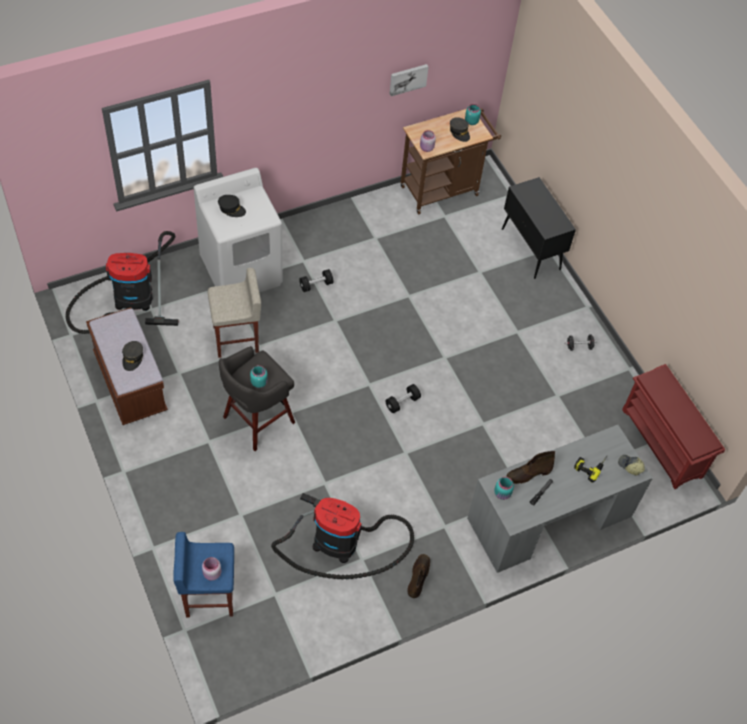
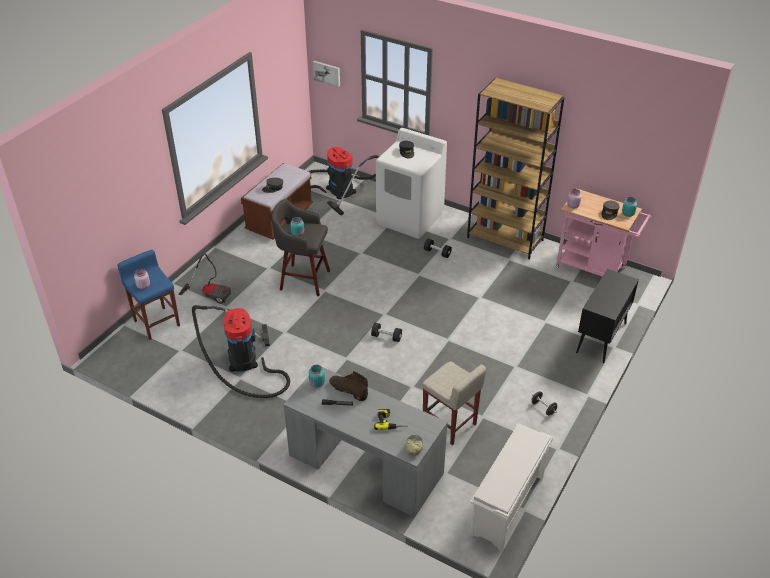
camera: 60 degrees right, 15 degrees down
beige stool [208,268,261,358] -> beige stool moved to [422,361,486,445]
picture [390,64,429,96] -> picture moved to [313,61,340,87]
brown cart [401,108,501,214] -> pink cart [556,189,651,277]
brown boot [407,554,430,598] -> none
red shoe rack [622,364,725,489] -> white shoe rack [470,424,553,551]
none -> vacuum cleaner [178,253,231,304]
none -> brown bookcase [467,78,565,259]

